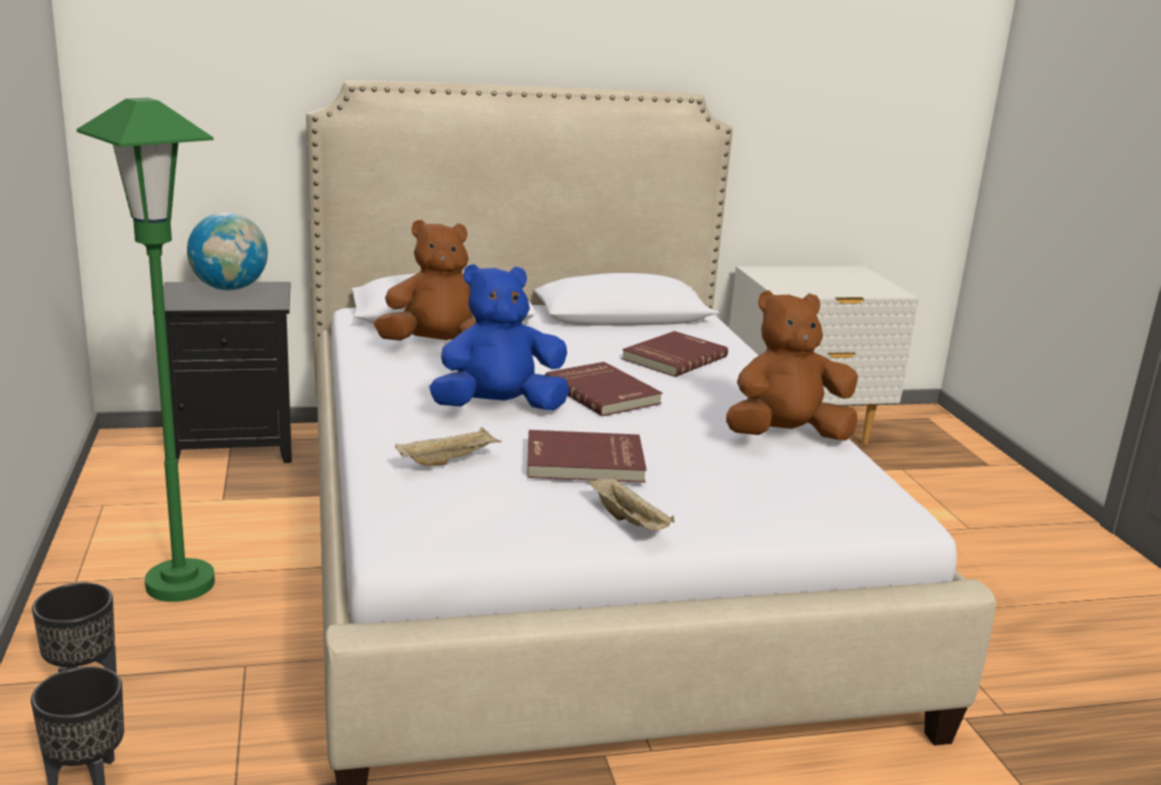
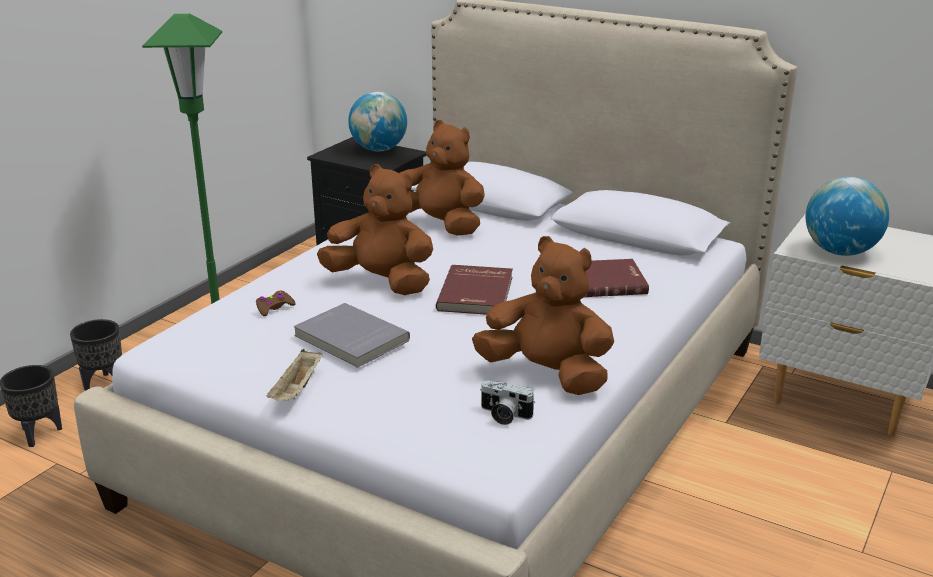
camera: 45 degrees right, 5 degrees up
beige tray [395,427,501,466] -> brown game controller [256,291,296,316]
blue plush toy [429,264,569,410] -> brown plush toy [317,164,433,295]
red book [527,430,647,483] -> grey book [294,303,410,368]
none -> camera [480,381,535,425]
none -> globe [806,177,889,256]

